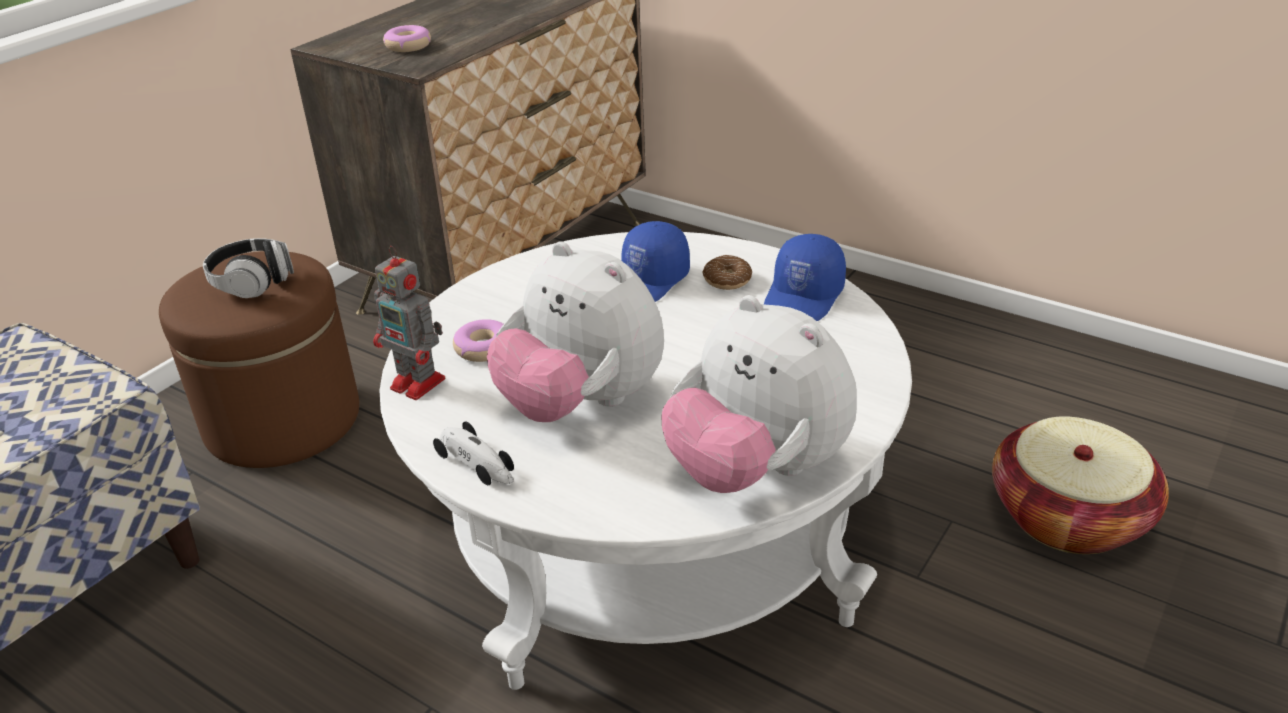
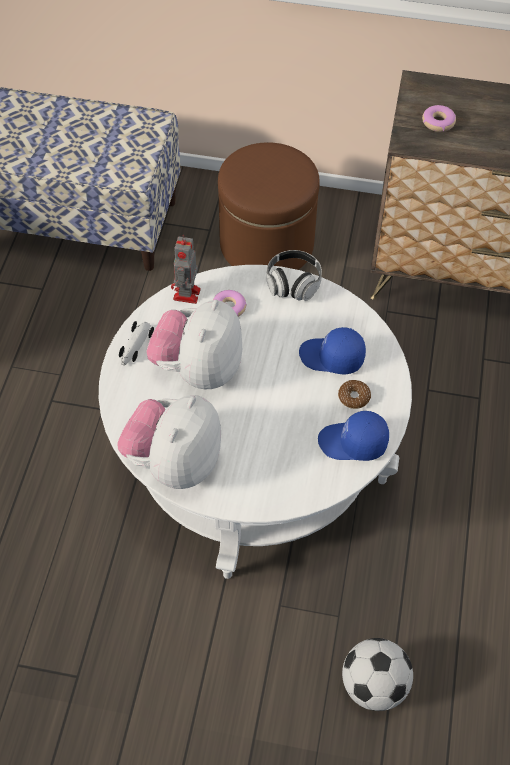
camera: 65 degrees right, 20 degrees up
headphones [203,238,294,298] -> headphones moved to [266,250,322,301]
basket [992,416,1169,554] -> football [342,638,413,711]

